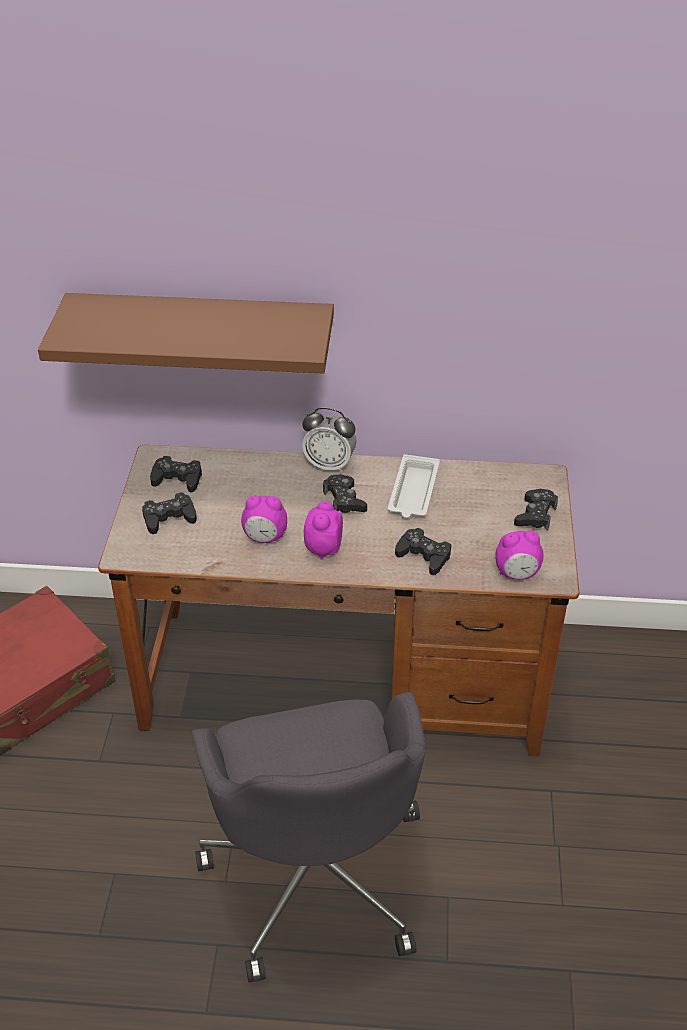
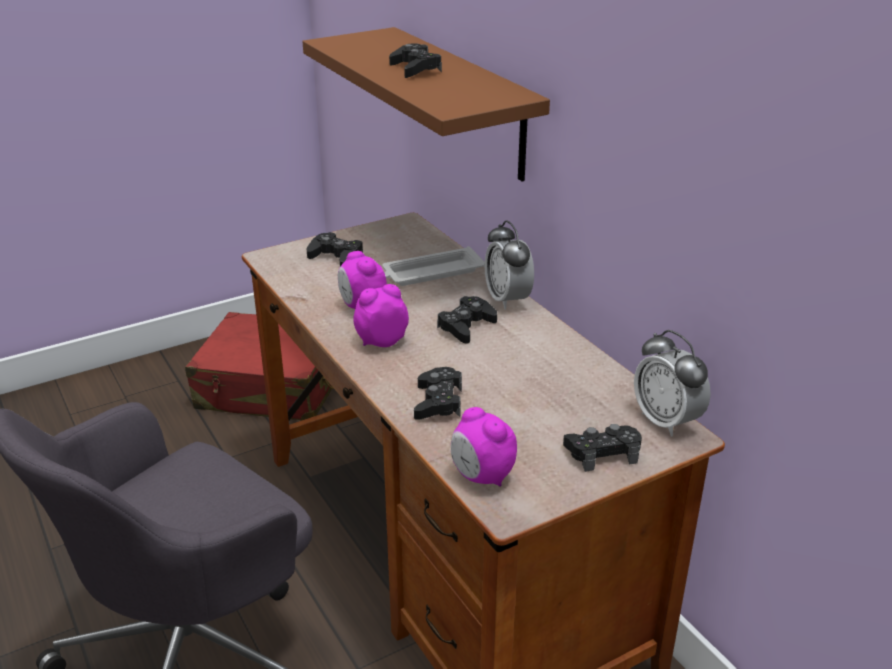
camera: 55 degrees right, 10 degrees down
black game controller [150,456,202,493] -> black game controller moved to [389,43,442,78]
white tray [388,454,440,518] -> white tray moved to [382,246,485,286]
none -> alarm clock [634,330,711,437]

